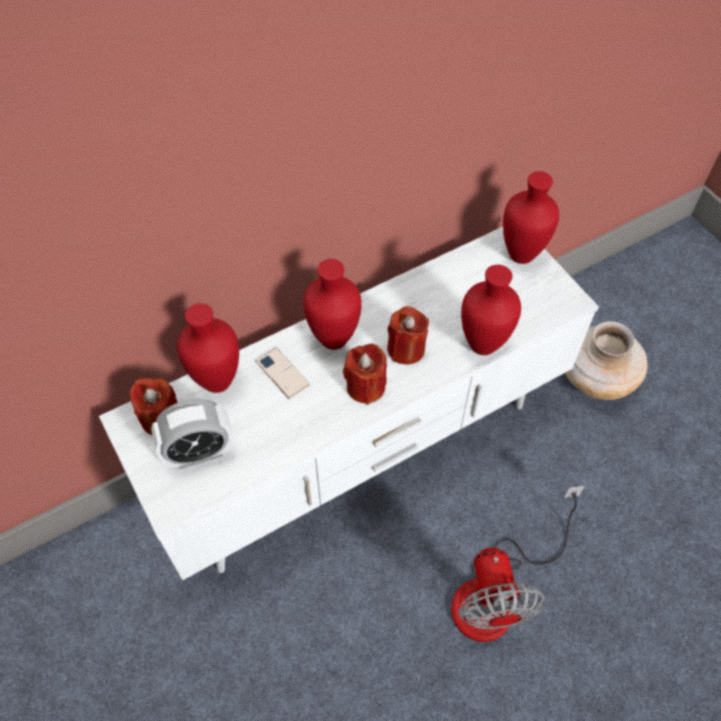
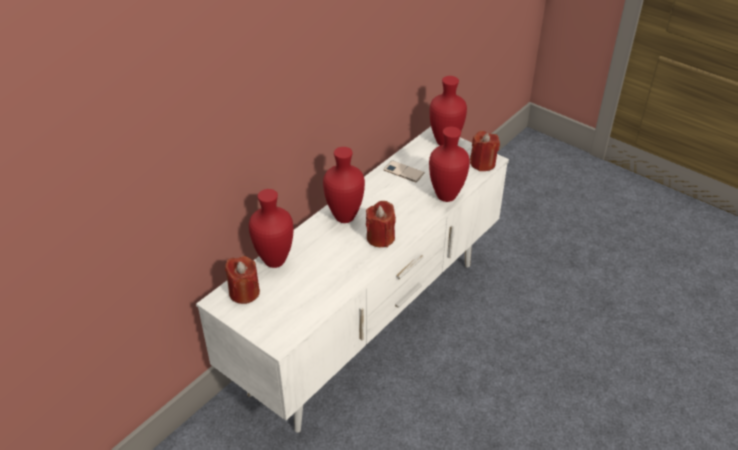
camera: 20 degrees left, 15 degrees down
alarm clock [151,399,234,469] -> none
phone [256,347,310,399] -> phone moved to [383,160,425,182]
red candle [387,306,429,365] -> red candle moved to [470,131,500,171]
fan [451,486,585,642] -> none
beige vase [565,321,648,400] -> none

